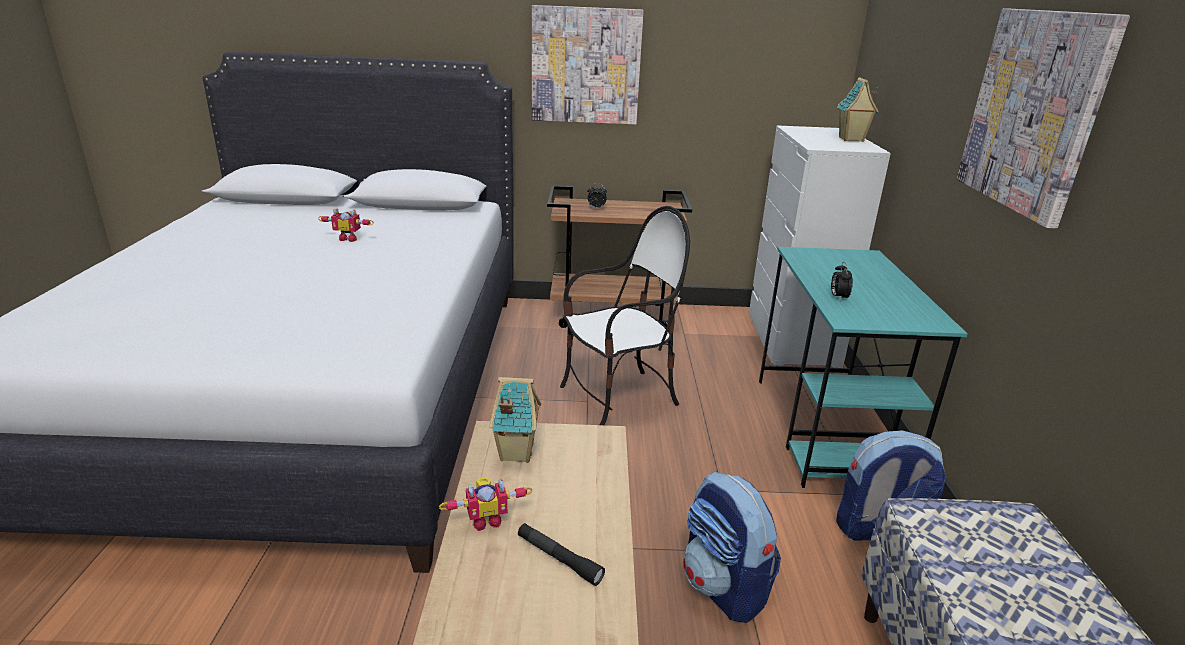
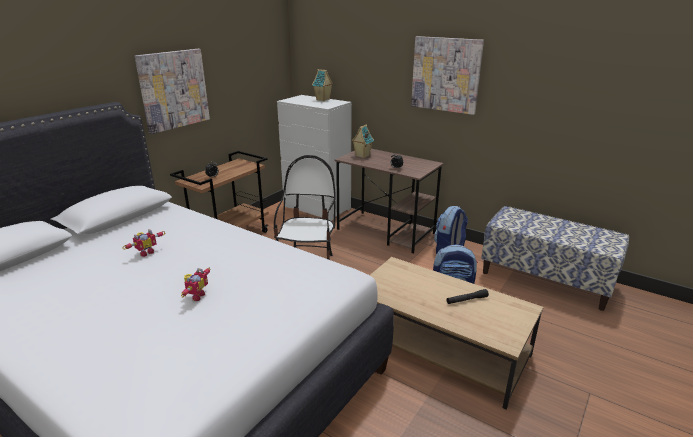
camera: 55 degrees left, 0 degrees up
toy robot [439,477,532,531] -> toy robot moved to [181,268,210,301]
toy house [489,377,541,463] -> toy house moved to [352,124,374,158]
turquoise desk [759,247,968,488] -> brown desk [335,149,444,254]

